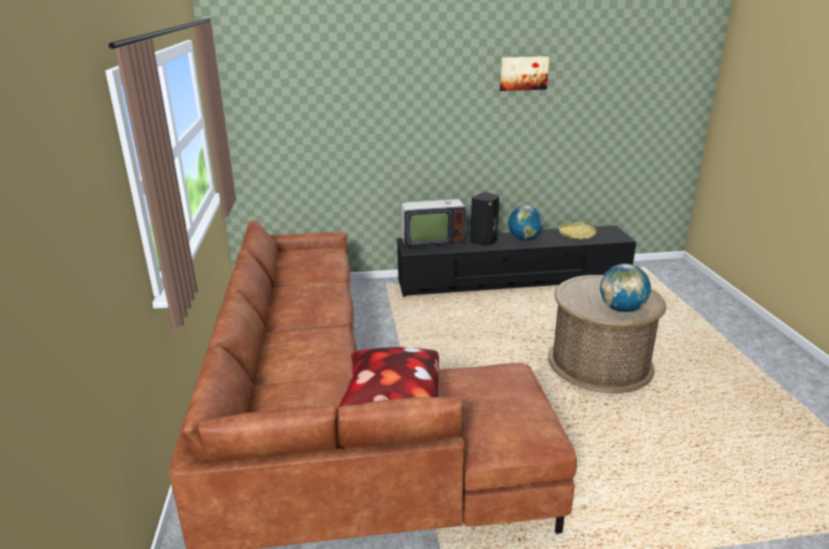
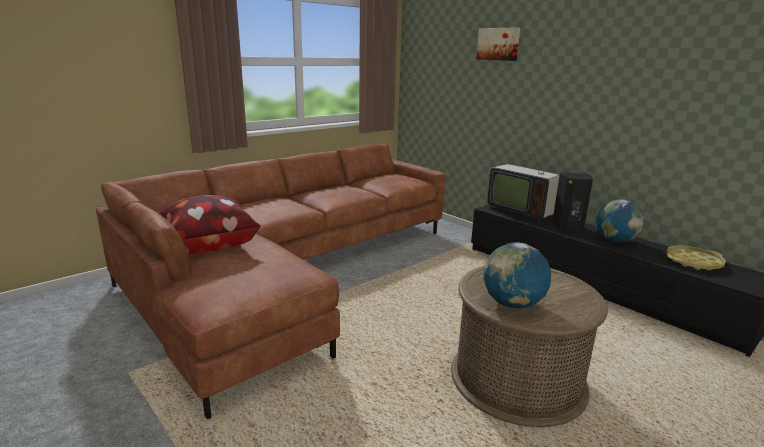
camera: 55 degrees right, 5 degrees down
picture [500,56,549,91] -> picture moved to [476,27,520,61]

